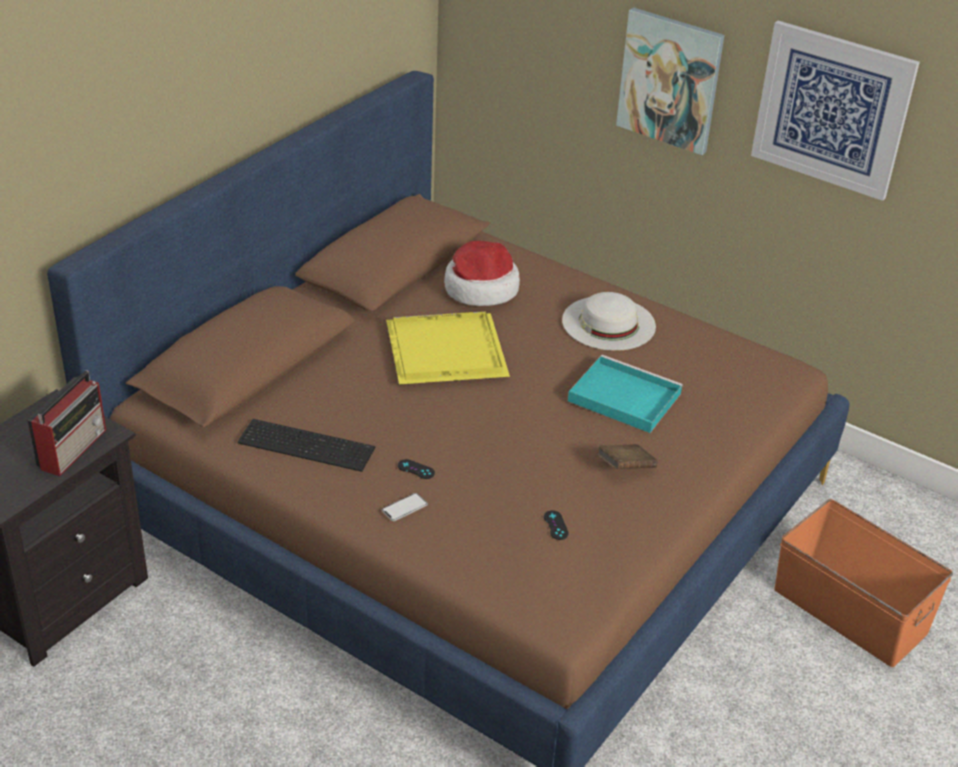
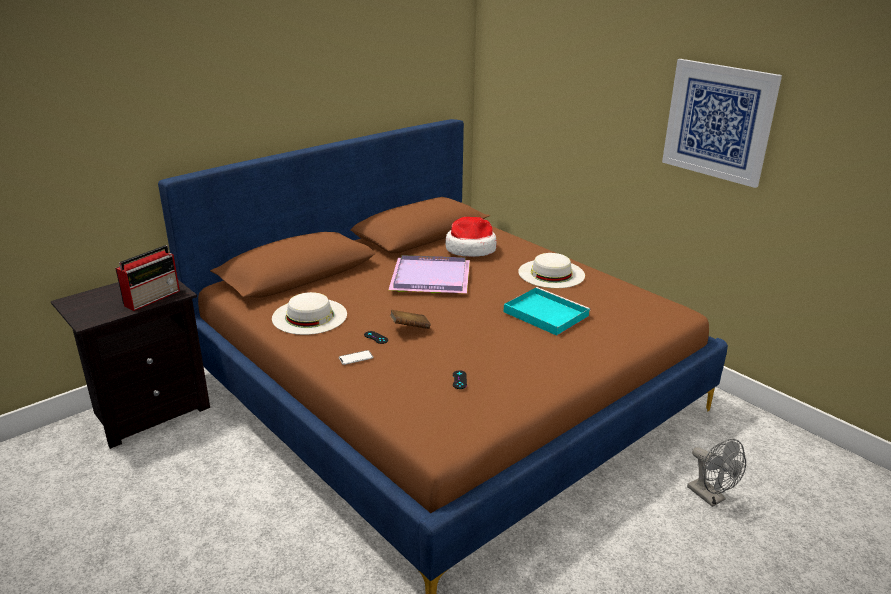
camera: 15 degrees right, 10 degrees down
keyboard [238,419,376,472] -> white hat [272,292,347,335]
yellow tray [386,311,510,384] -> purple tray [388,255,470,293]
brown book [597,444,658,469] -> brown book moved to [390,310,431,329]
picture [616,7,724,155] -> none
orange storage box [774,499,953,667] -> grey fan [687,439,746,507]

